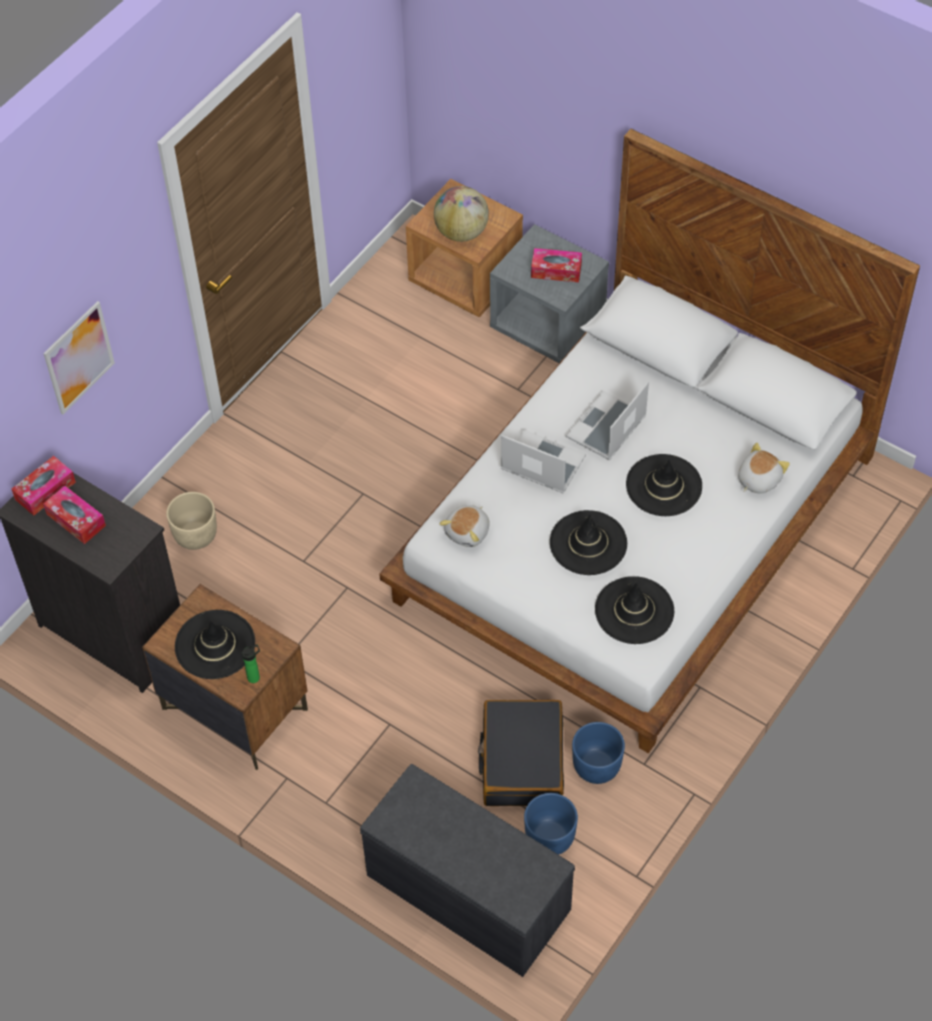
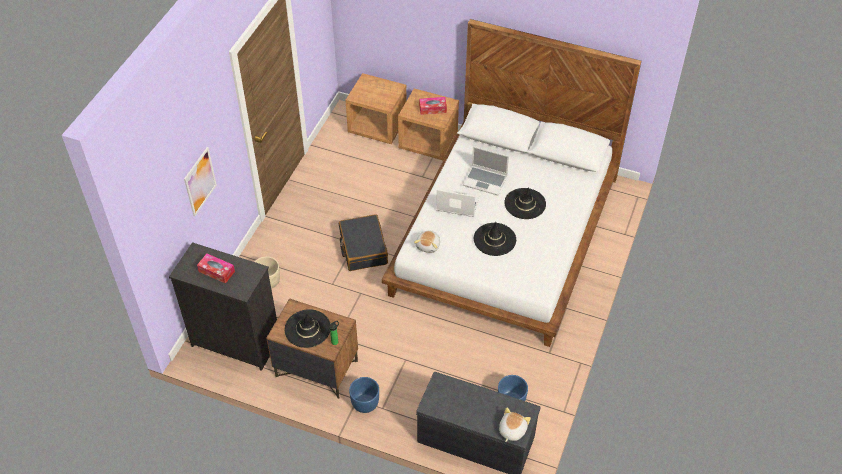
camera: 15 degrees left, 5 degrees down
tissue box [12,456,76,516] -> none
globe [434,186,489,242] -> none
black suitcase [478,700,564,806] -> black suitcase moved to [339,214,388,271]
grey nightstand [490,224,609,363] -> brown nightstand [398,88,459,160]
laptop [566,381,649,460] -> laptop turned 90 degrees counterclockwise [463,146,509,195]
blue planter [572,722,625,784] -> blue planter moved to [349,377,379,413]
black hat [595,576,674,644] -> none
plush toy [738,443,790,494] -> plush toy moved to [499,408,531,442]

